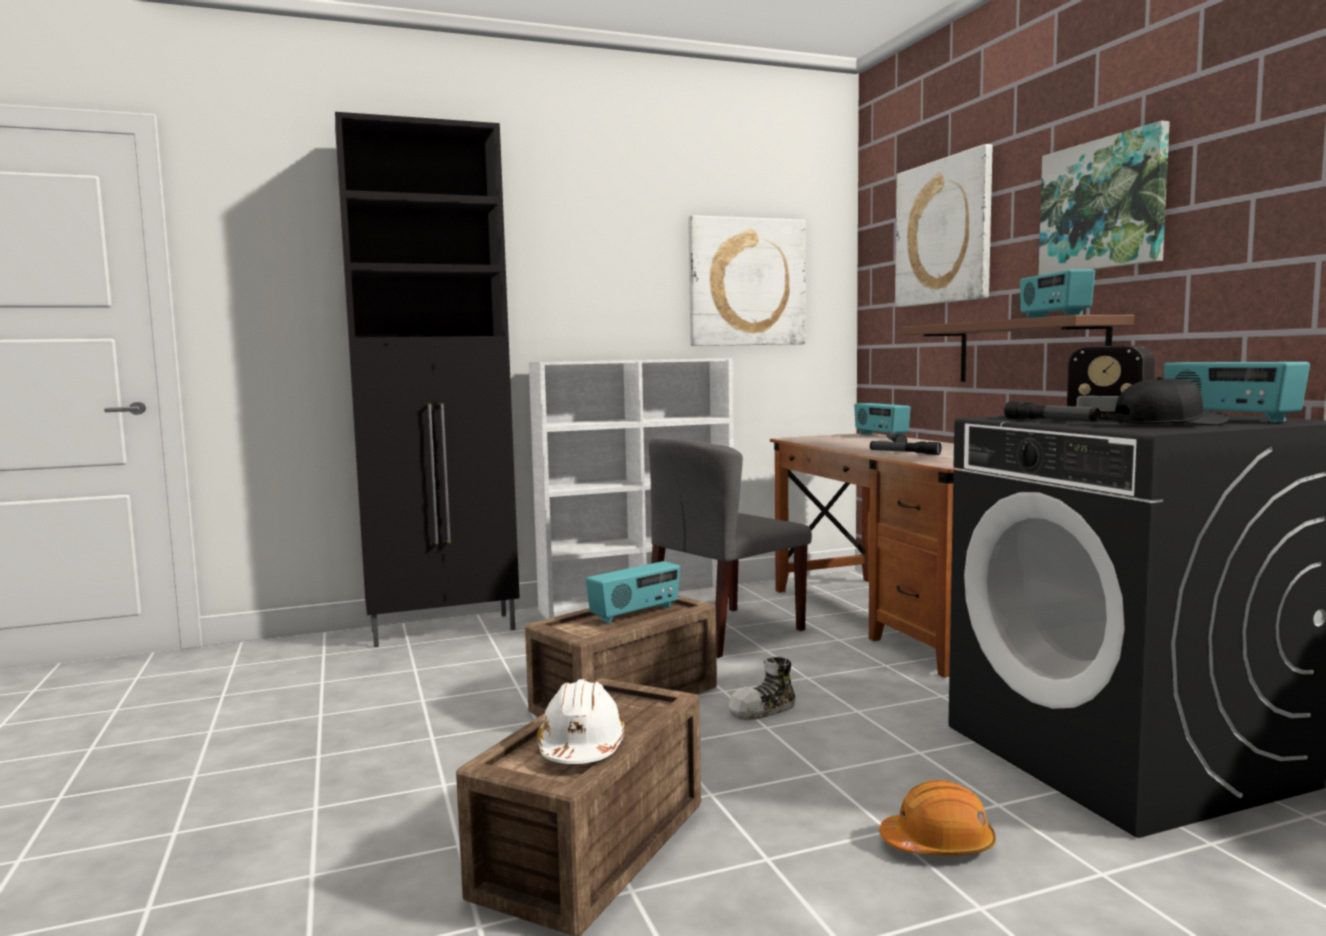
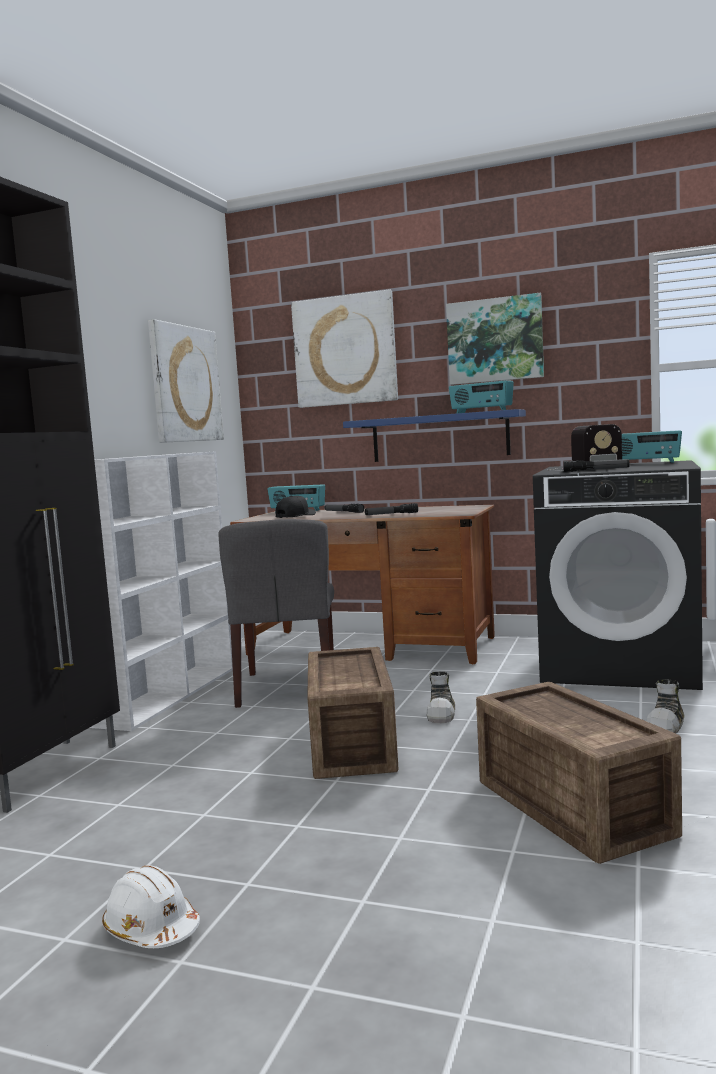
camera: 50 degrees left, 0 degrees up
white hard hat [537,679,625,764] -> white hard hat moved to [102,865,200,948]
radio [586,561,680,624] -> none
orange hard hat [879,780,996,856] -> shoe [647,679,685,733]
brown shelf [901,315,1134,382] -> blue shelf [343,409,526,462]
black cap [1113,377,1229,426] -> black cap moved to [276,495,316,518]

